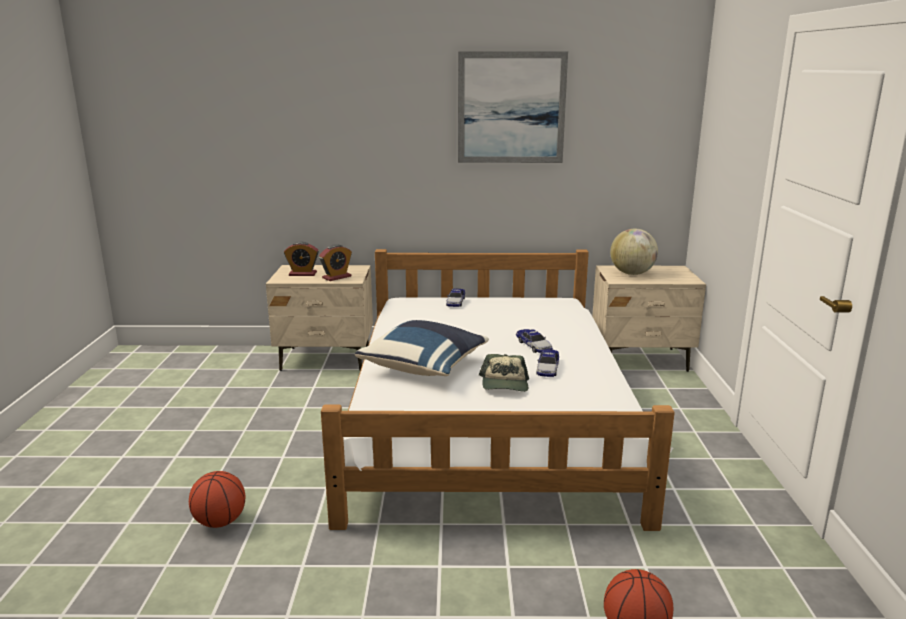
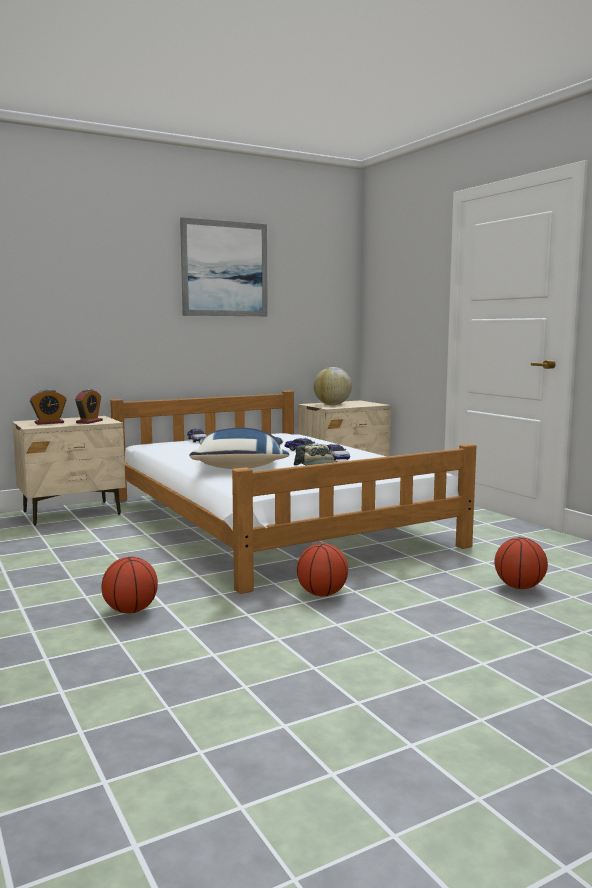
camera: 30 degrees left, 10 degrees down
none -> basketball [297,543,348,597]

